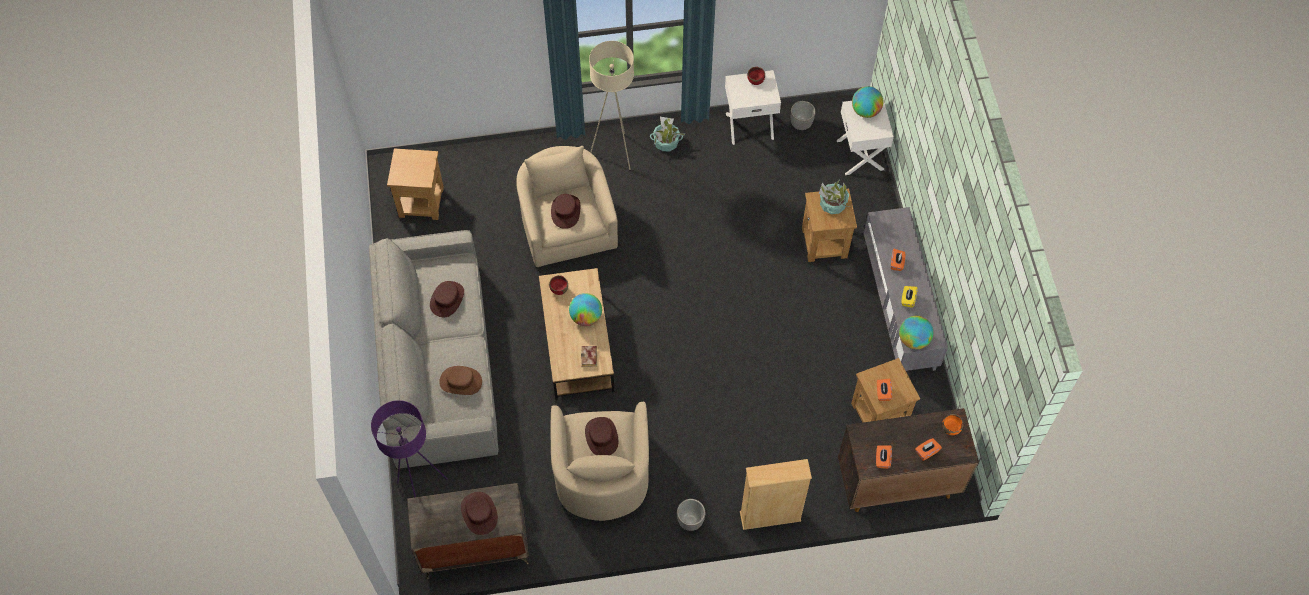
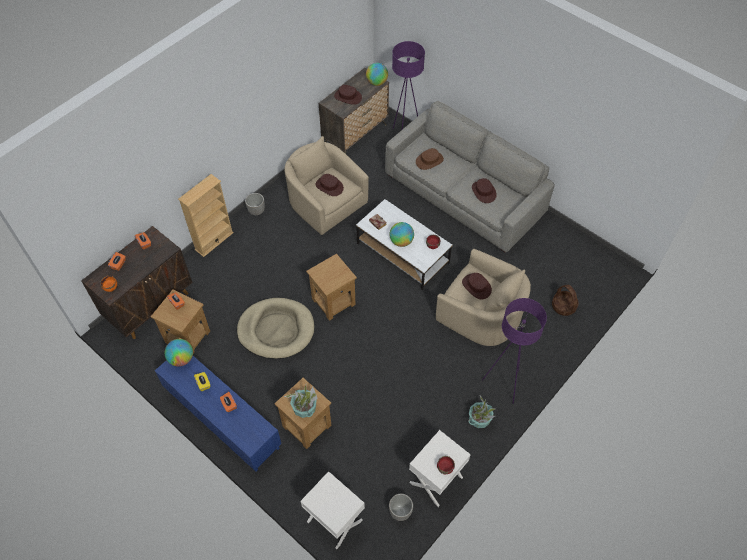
camera: 140 degrees right, 5 degrees down
brown side table [387,148,444,220] -> brown side table moved to [306,254,357,321]
brown coffee table [539,268,615,400] -> white coffee table [356,199,453,290]
beige floor lamp [589,41,634,170] -> purple floor lamp [482,298,547,404]
globe [852,86,884,118] -> globe moved to [366,63,388,86]
grey tv stand [863,207,948,371] -> blue tv stand [155,356,281,472]
none -> beige dog bed [237,298,315,359]
none -> basket [552,285,579,316]

